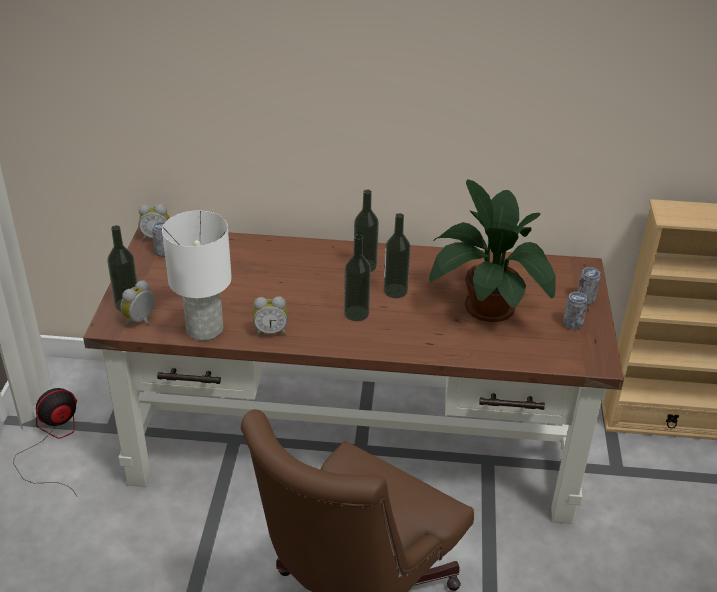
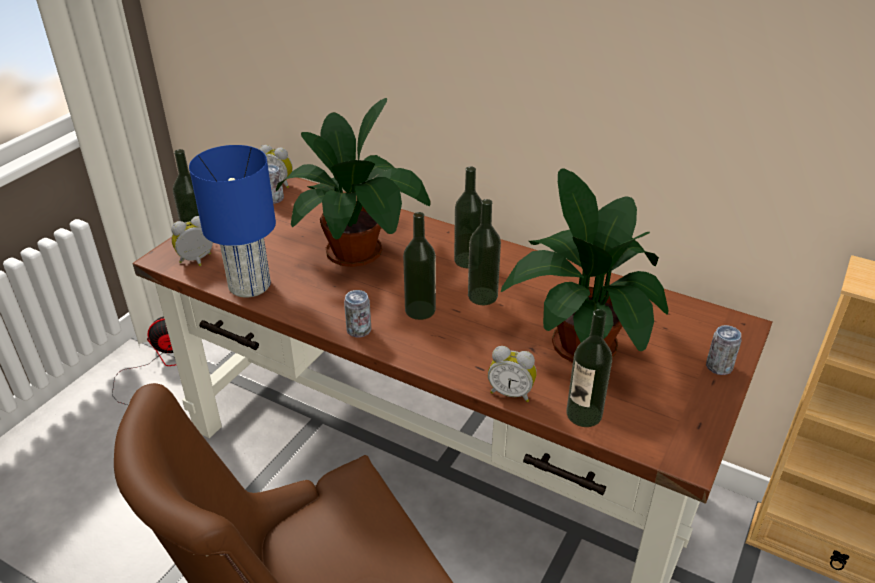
camera: 25 degrees right, 0 degrees up
white table lamp [162,211,232,341] -> blue table lamp [189,145,276,298]
alarm clock [253,296,288,336] -> alarm clock moved to [488,346,537,402]
can [563,292,588,330] -> can moved to [344,290,371,338]
none -> potted plant [276,98,431,267]
none -> bottle [566,309,612,427]

